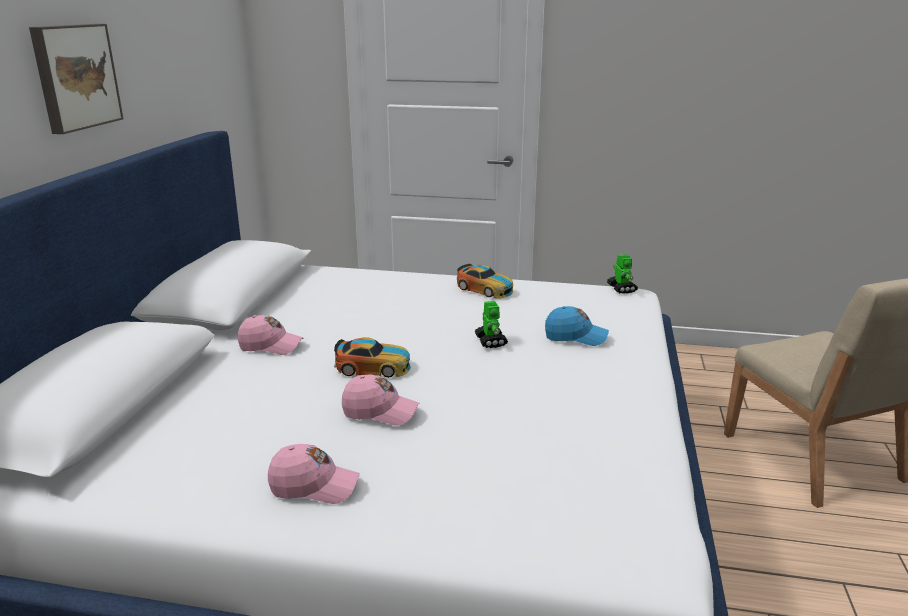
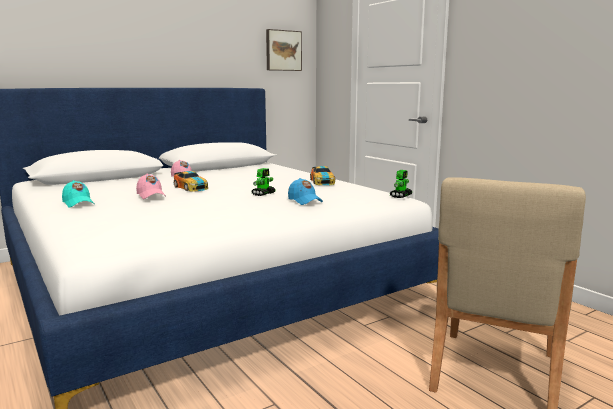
camera: 45 degrees right, 10 degrees down
picture [29,24,124,134] -> picture moved to [266,29,302,71]
pink cap [268,444,360,504] -> turquoise cap [62,180,94,208]

